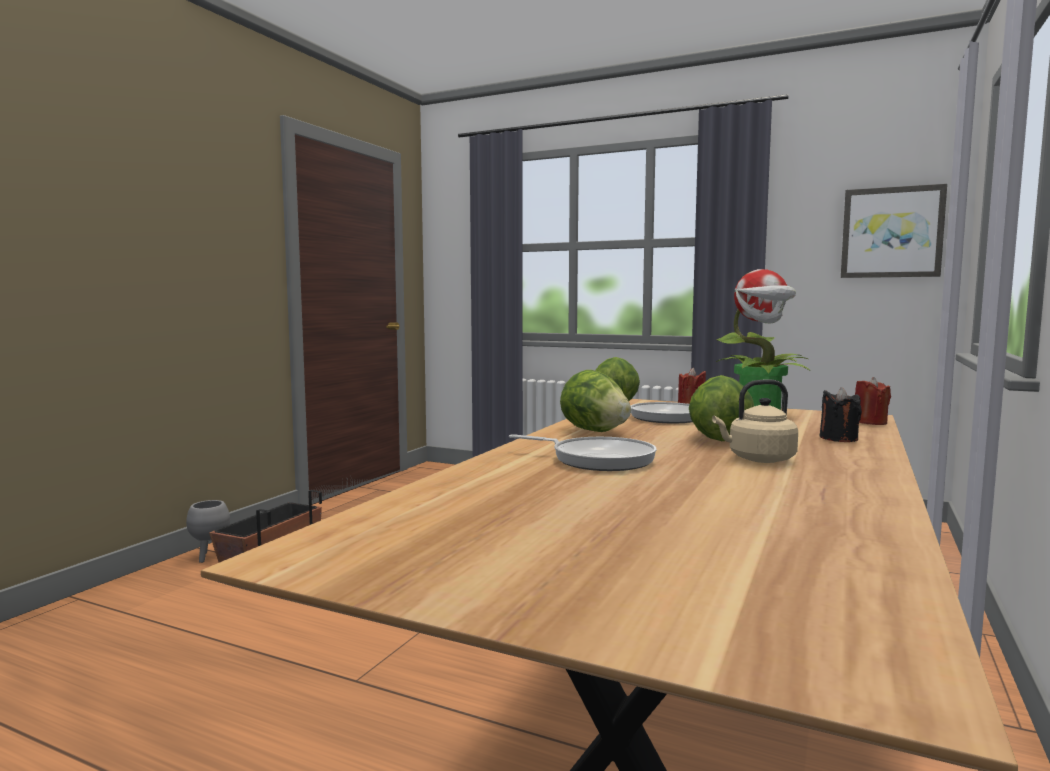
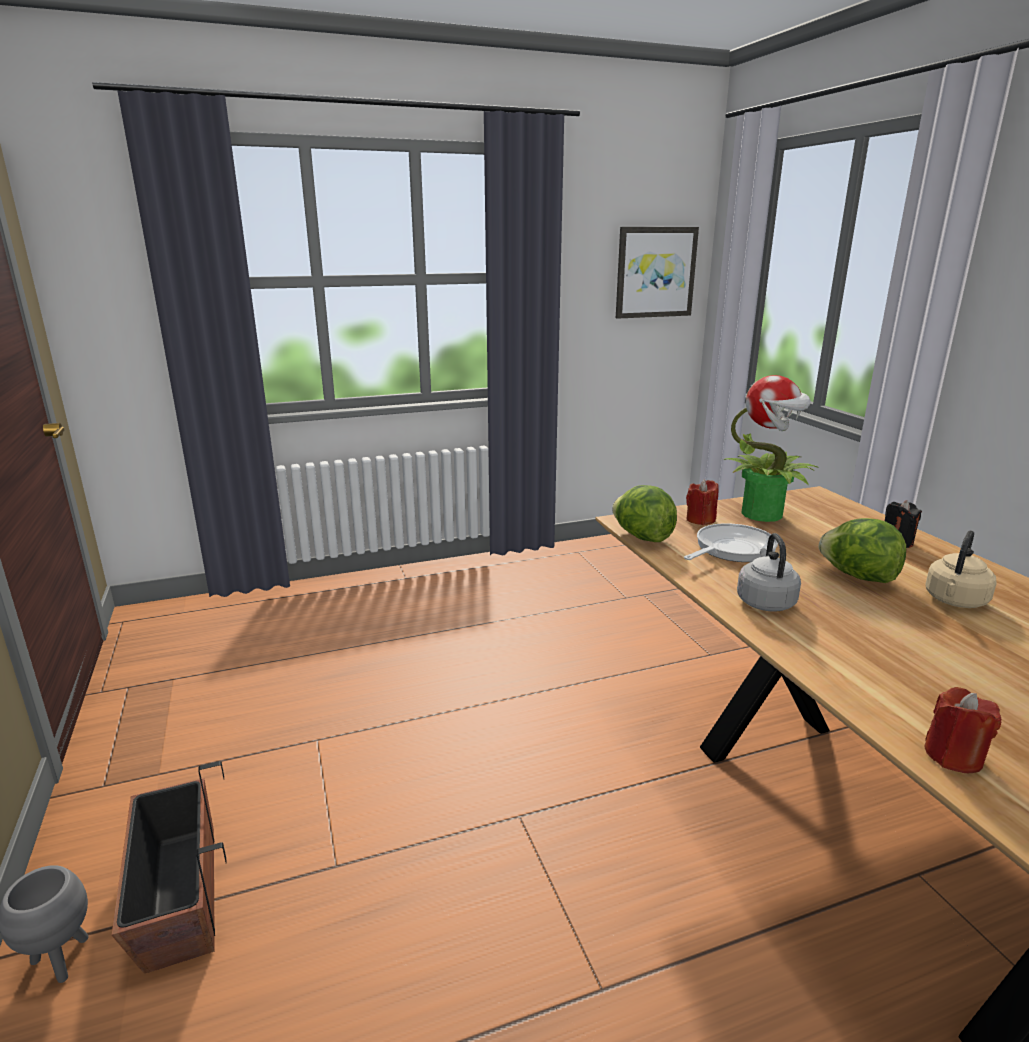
camera: 45 degrees left, 15 degrees up
frying pan [509,434,657,471] -> none
lettuce [560,370,631,432] -> grey kettle [737,533,801,612]
red candle [855,377,891,425] -> red candle moved to [924,687,1002,773]

